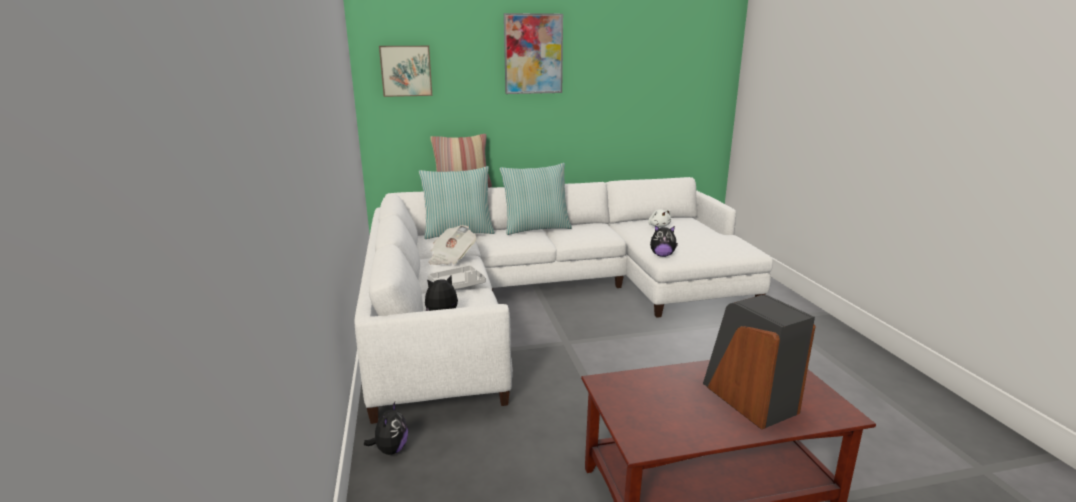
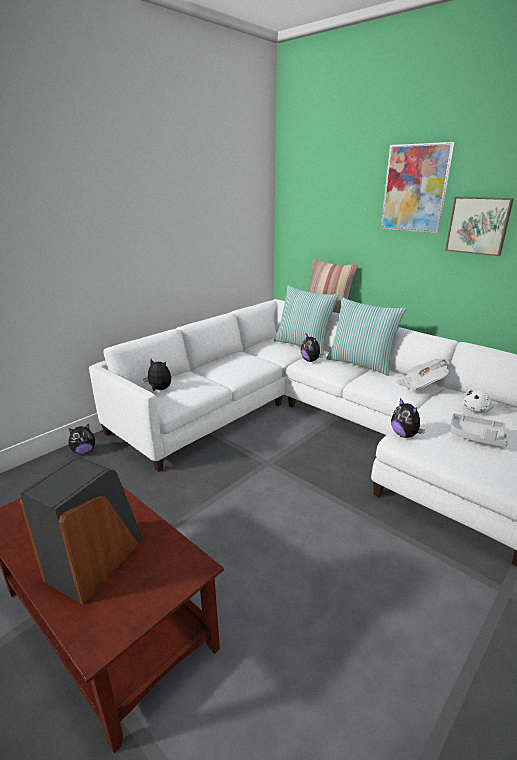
camera: 55 degrees right, 5 degrees up
picture [379,46,432,97] -> picture moved to [445,197,514,256]
grey tray [428,265,486,289] -> grey tray moved to [450,413,508,447]
newspaper [429,225,476,265] -> newspaper moved to [397,359,450,390]
none -> plush toy [301,334,323,362]

